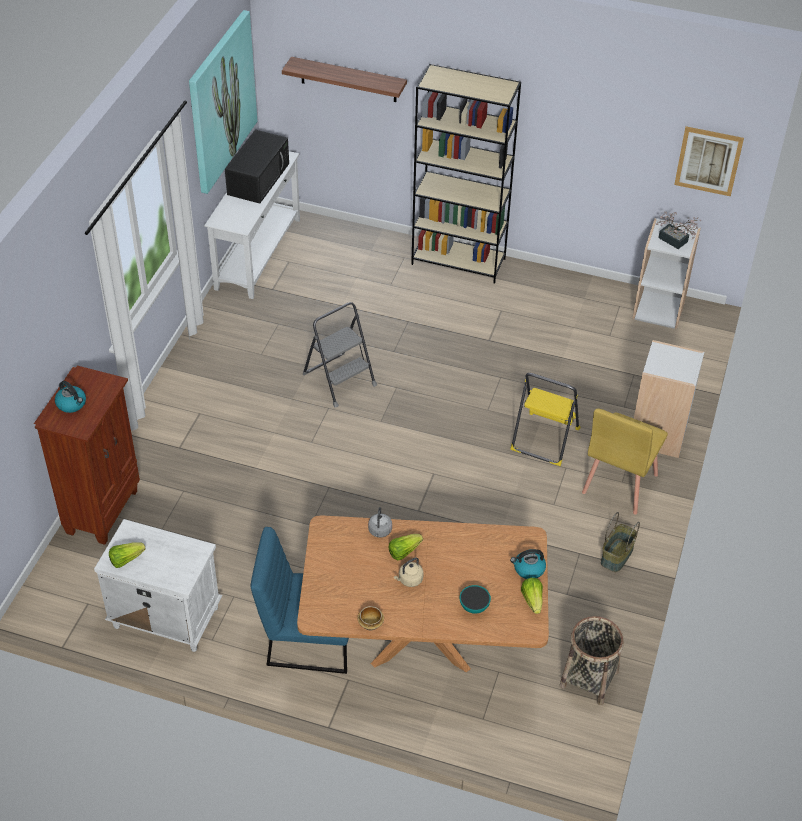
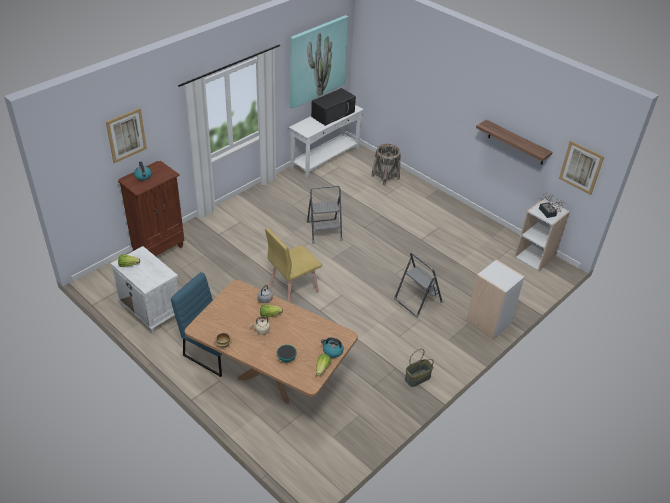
camera: 25 degrees right, 5 degrees down
shelf [282,57,407,102] -> shelf moved to [476,120,552,165]
beige bookcase [411,64,521,284] -> none
yellow step ladder [510,373,581,466] -> grey step ladder [394,253,443,318]
basket [560,616,624,705] -> basket moved to [371,144,400,186]
yellow chair [582,409,668,515] -> yellow chair moved to [265,228,322,302]
none -> picture [106,108,147,163]

